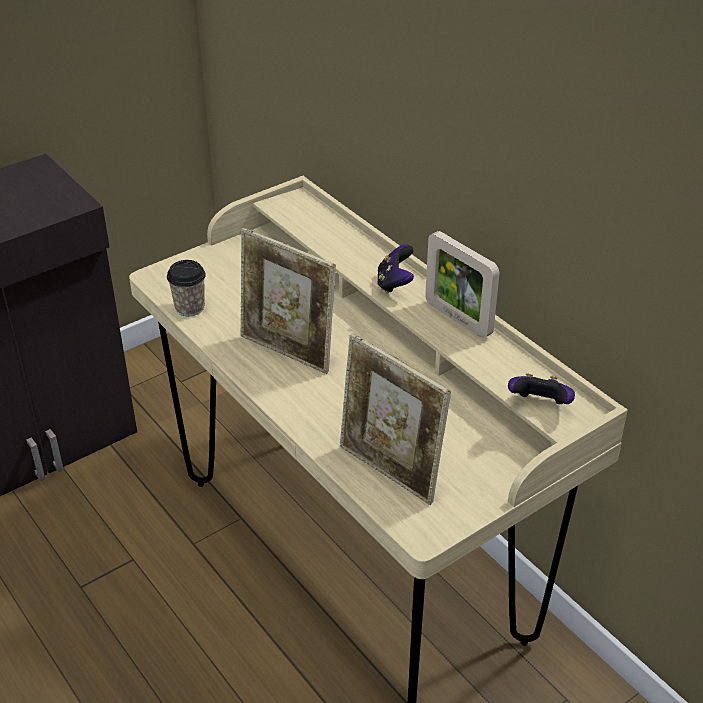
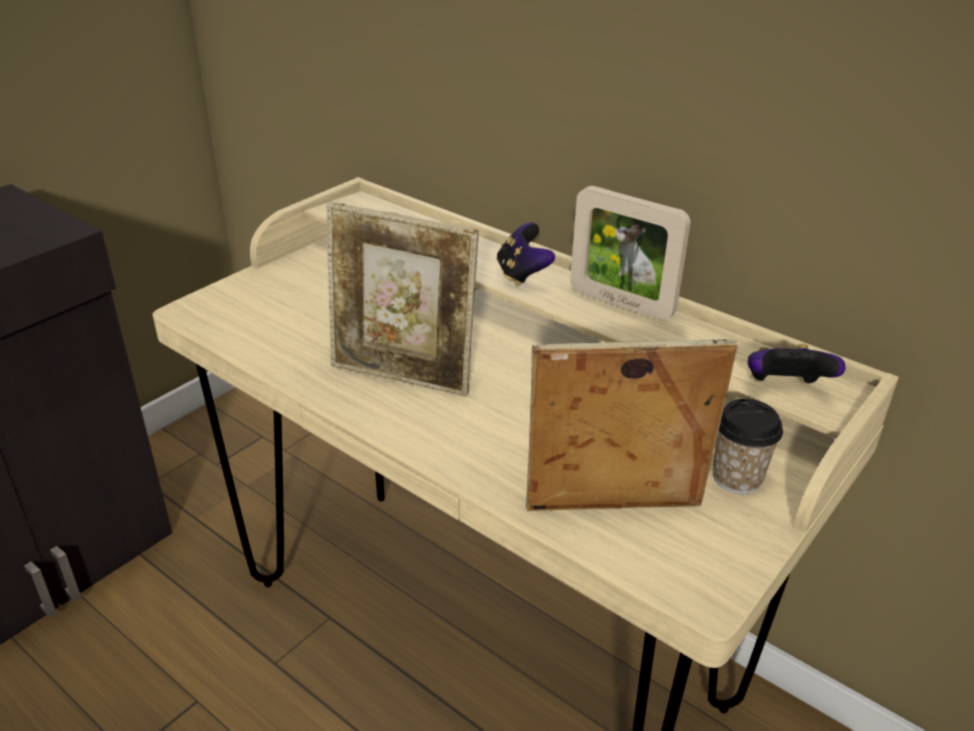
camera: 15 degrees left, 5 degrees down
cup [167,260,206,316] -> cup moved to [713,399,783,494]
picture frame [340,334,451,505] -> picture frame turned 150 degrees clockwise [526,339,738,511]

